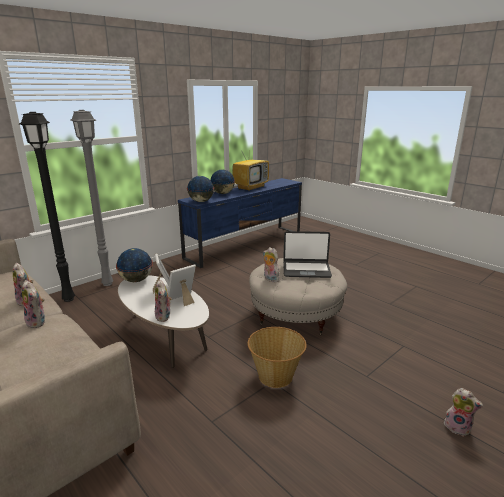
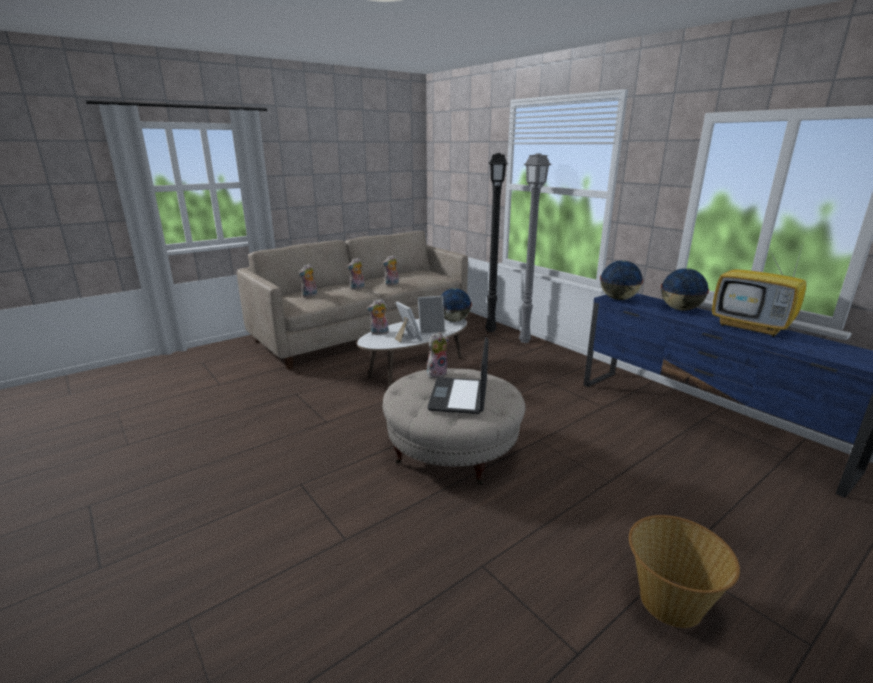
camera: 95 degrees right, 0 degrees up
basket [248,327,307,388] -> basket moved to [629,515,740,628]
plush toy [444,388,483,436] -> plush toy moved to [298,264,317,297]

